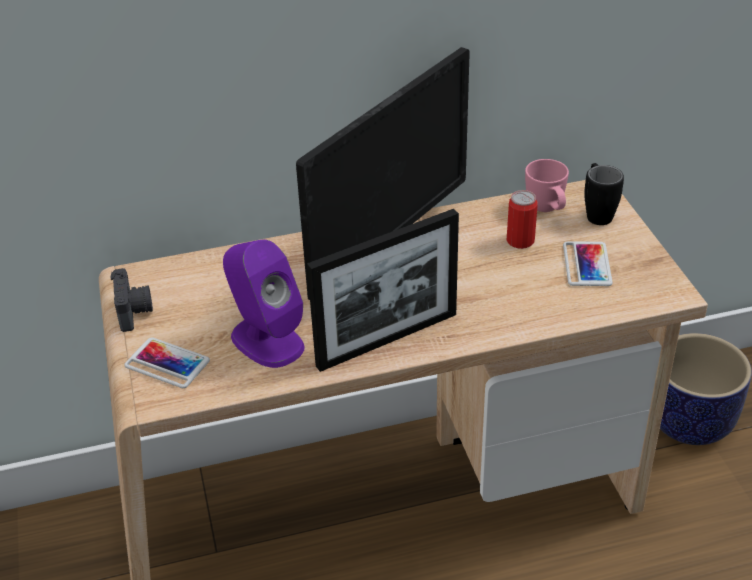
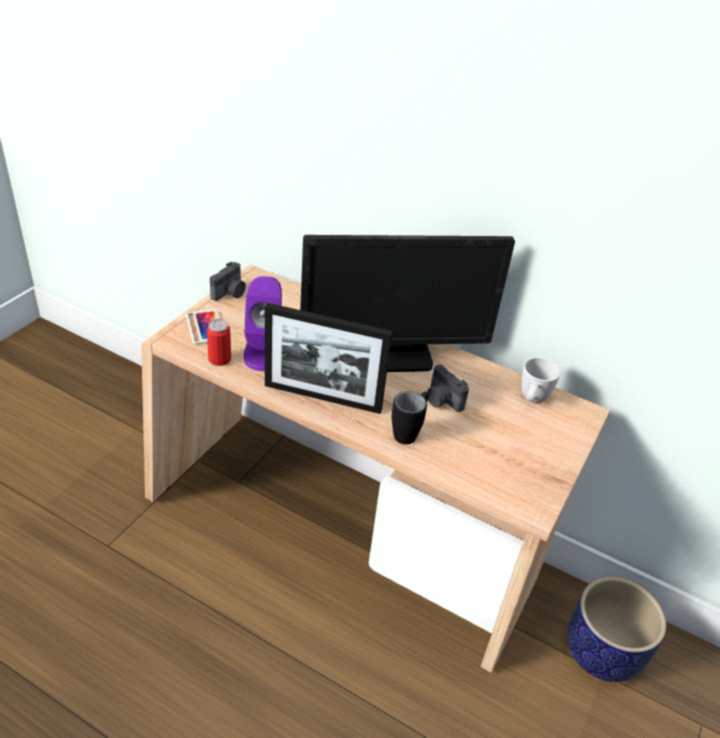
camera: 40 degrees right, 0 degrees up
can [507,190,538,249] -> can moved to [207,319,231,366]
pink mug [525,159,569,212] -> white mug [521,357,561,403]
phone [563,242,613,286] -> none
black mug [584,163,624,225] -> black mug moved to [392,391,429,444]
none -> camera [427,364,469,412]

